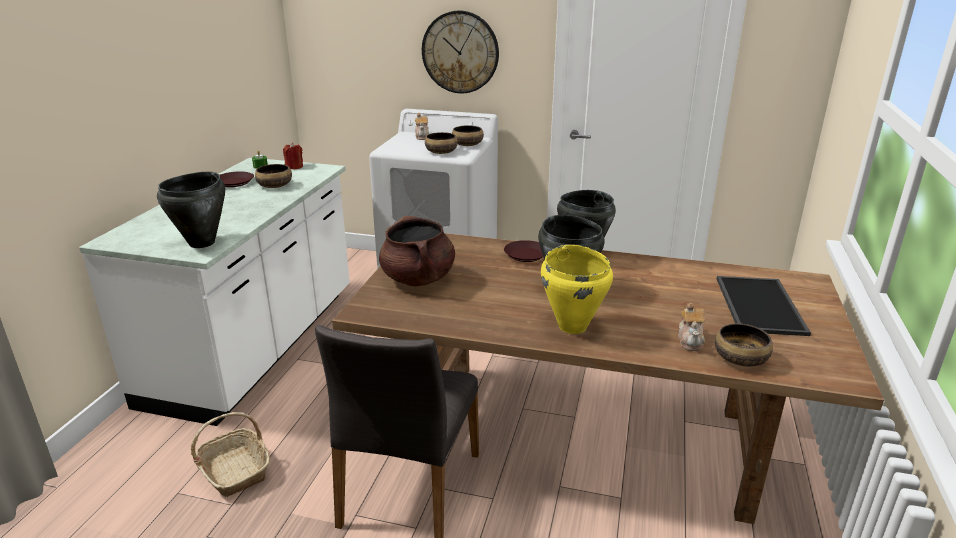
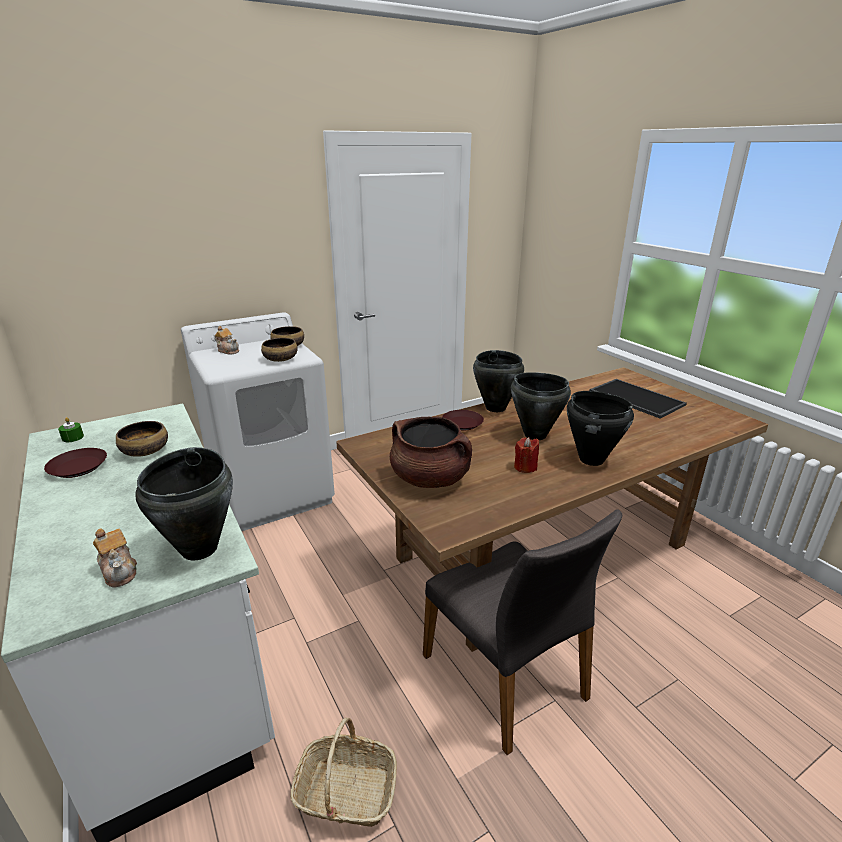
camera: 45 degrees left, 0 degrees up
red candle [283,142,303,170] -> red candle moved to [514,437,539,473]
wall clock [422,10,499,93] -> none
yellow cooking pot [541,245,613,334] -> black cooking pot [567,391,634,466]
teapot [678,303,705,351] -> teapot moved to [93,528,137,588]
bowl [715,323,773,367] -> none

